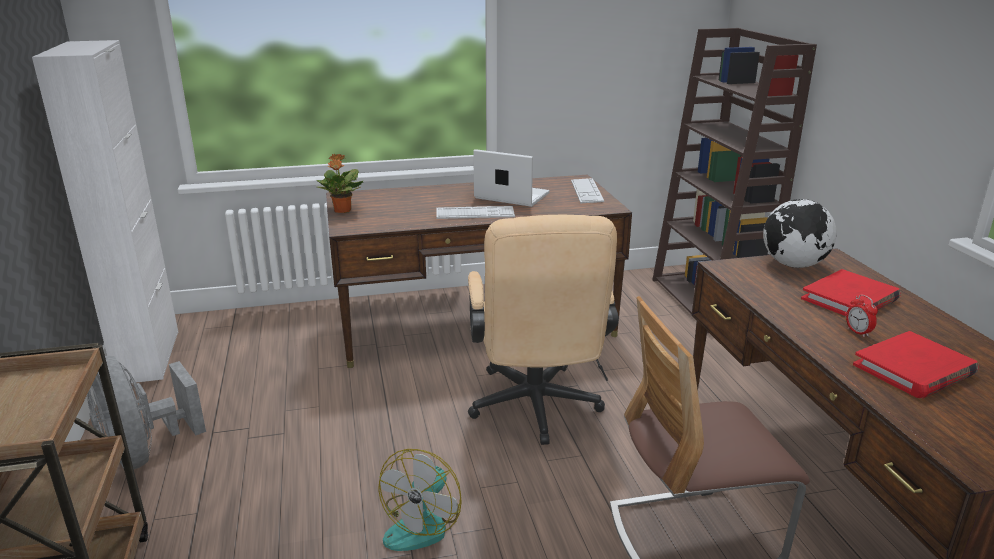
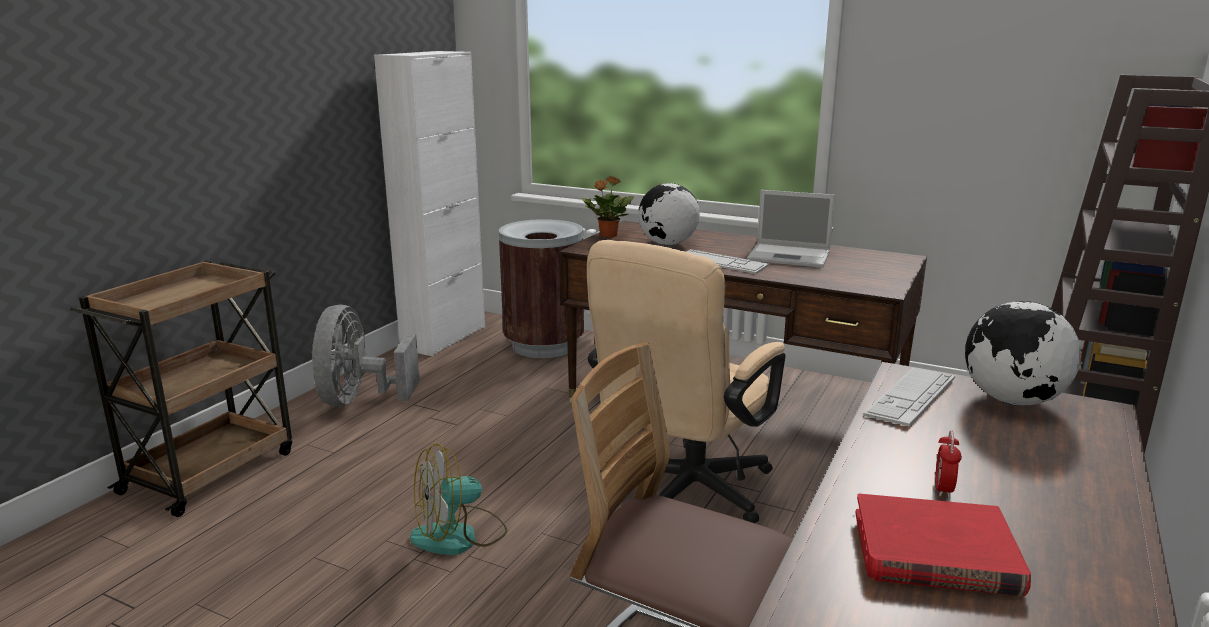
camera: 40 degrees right, 5 degrees down
laptop [473,149,550,207] -> laptop turned 135 degrees clockwise [747,190,835,268]
keyboard [571,178,604,203] -> keyboard moved to [863,368,955,426]
red book [801,269,901,316] -> none
none -> brown trash can [499,219,584,358]
none -> globe [638,183,700,245]

